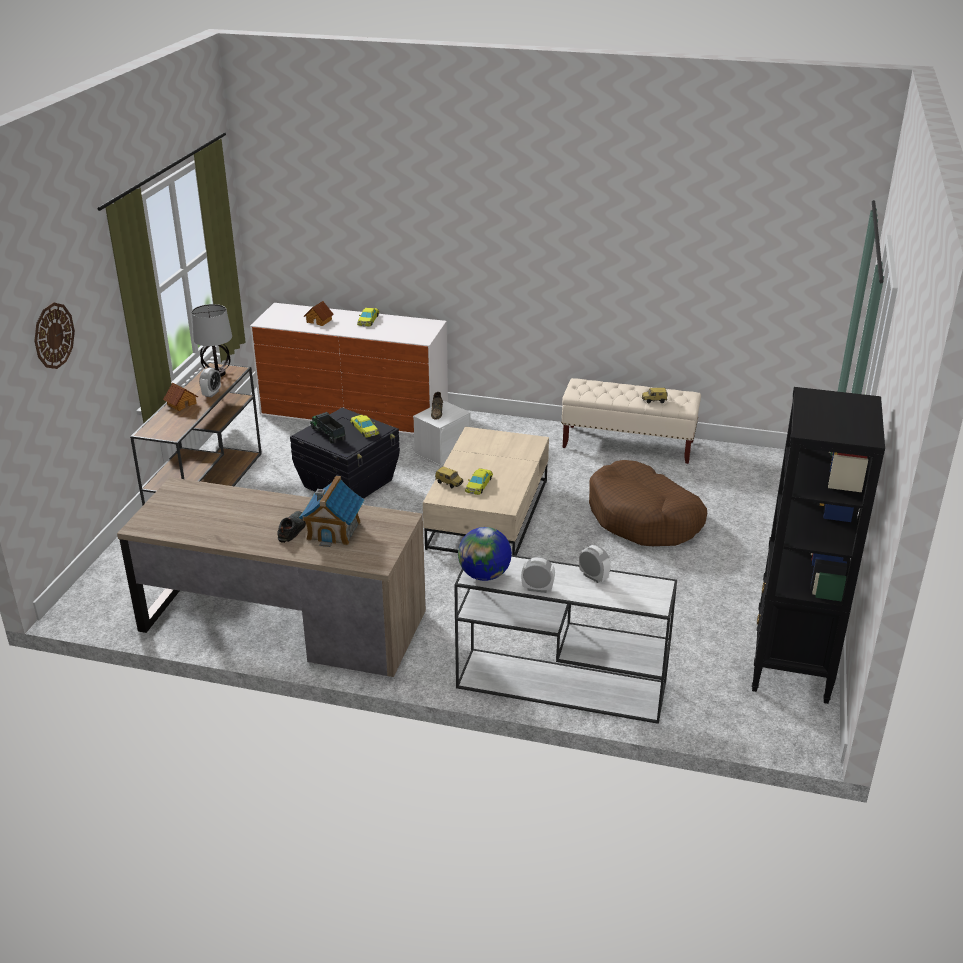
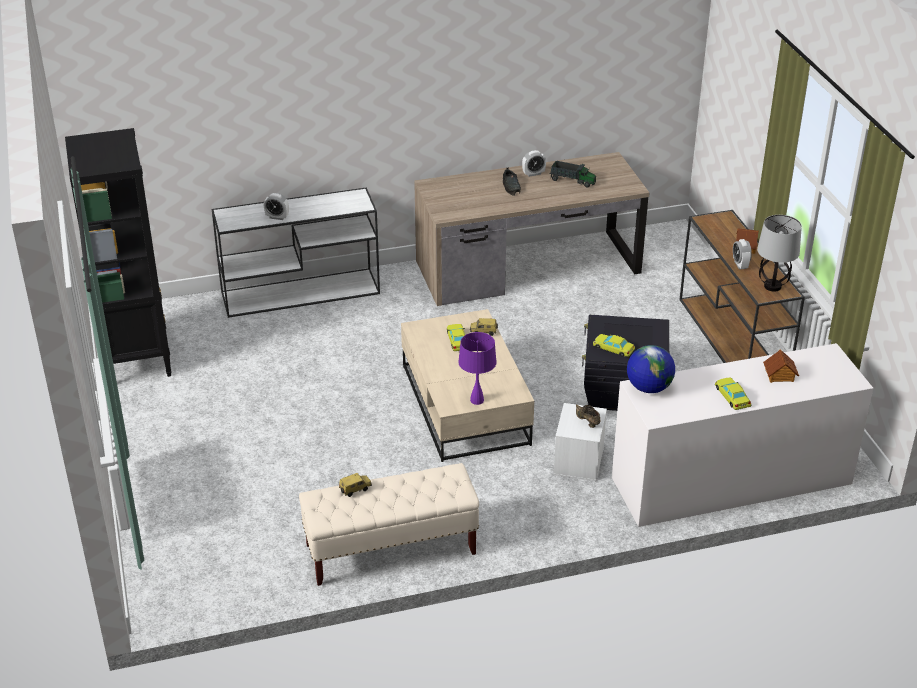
camera: 150 degrees right, 5 degrees up
wall clock [34,302,75,369] -> none
toy house [299,476,365,547] -> none
toy truck [310,412,346,444] -> toy truck moved to [550,161,596,188]
globe [458,527,512,581] -> globe moved to [627,345,675,393]
alarm clock [521,557,555,593] -> alarm clock moved to [522,150,546,177]
brown dog bed [589,460,707,546] -> none
none -> purple table lamp [458,332,497,405]

